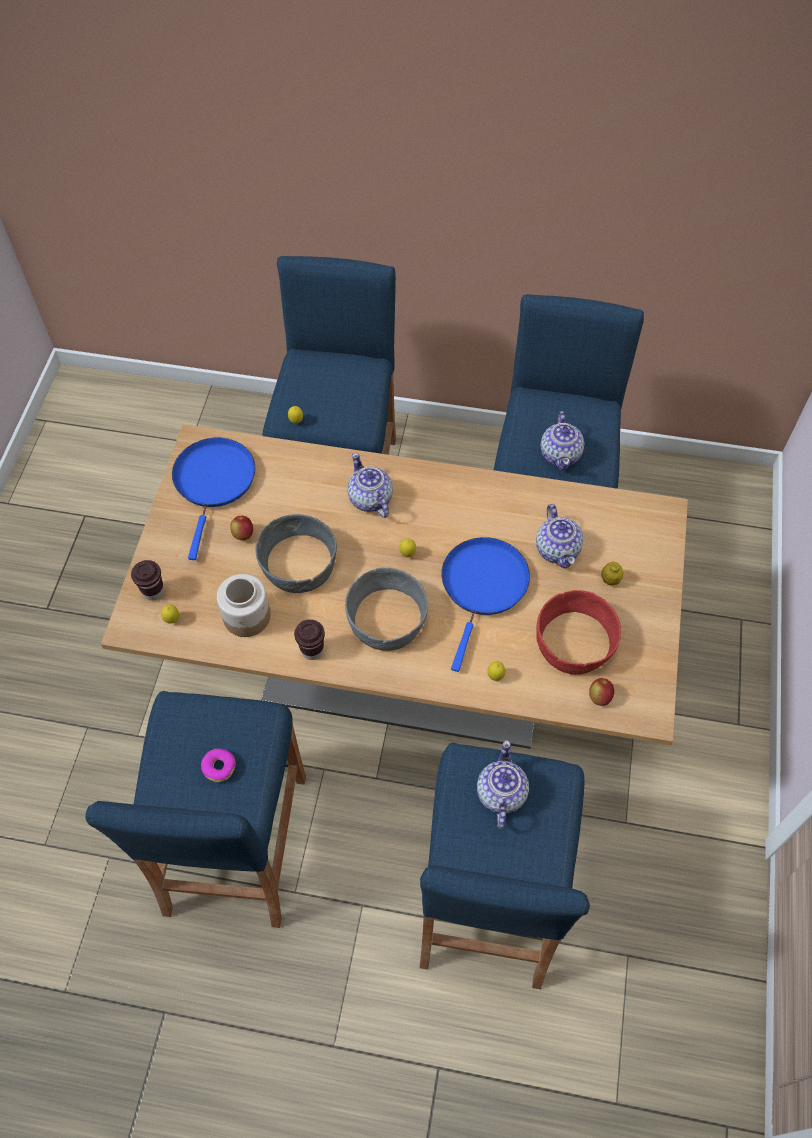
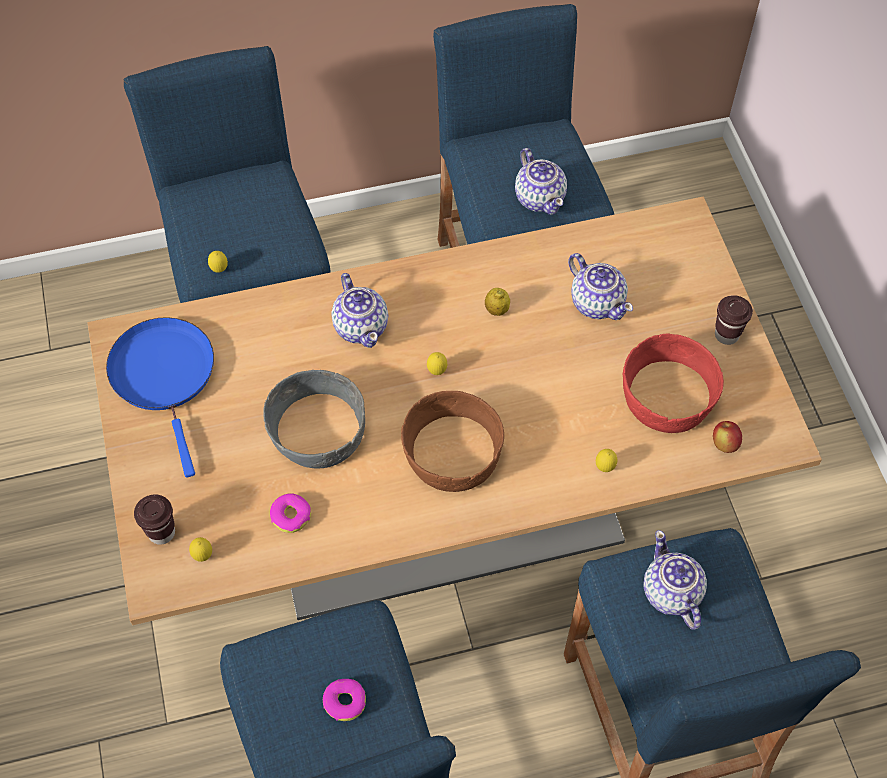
camera: 25 degrees left, 0 degrees up
jar [217,574,271,637] -> donut [270,493,311,533]
apple [230,516,253,540] -> none
brown cup [294,619,325,660] -> brown cup moved to [715,295,753,345]
grey bowl [345,567,428,651] -> brown bowl [401,391,504,492]
teapot [348,453,393,518] -> teapot turned 150 degrees counterclockwise [331,273,388,348]
blue frying pan [441,537,530,672] -> none
lemon [602,562,623,586] -> lemon moved to [485,288,510,316]

